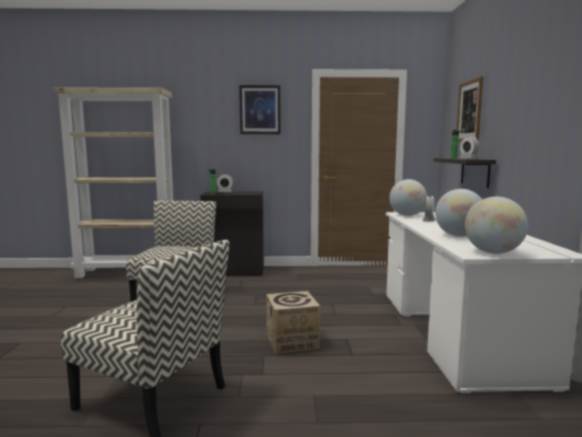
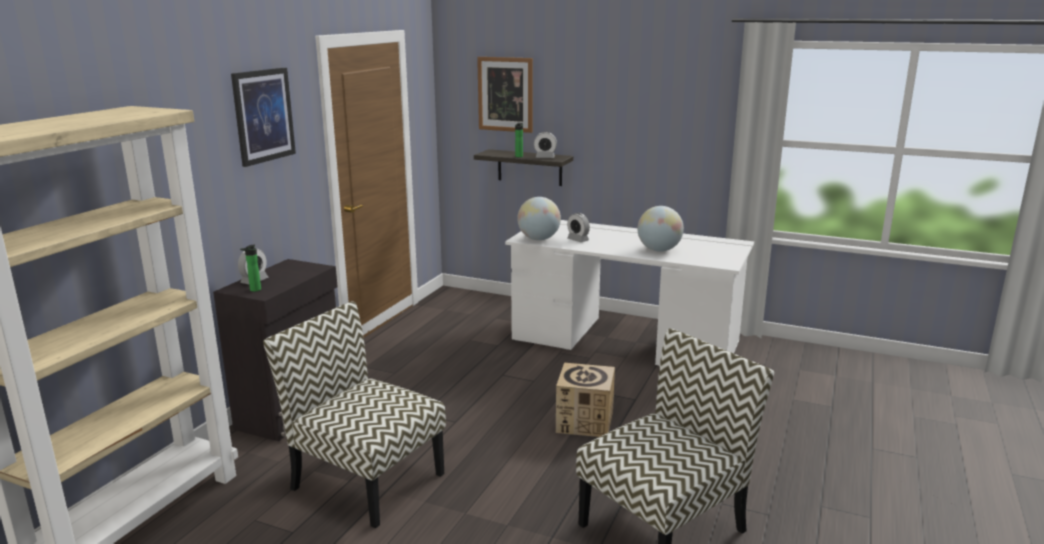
camera: 65 degrees left, 10 degrees up
globe [465,197,528,254] -> none

